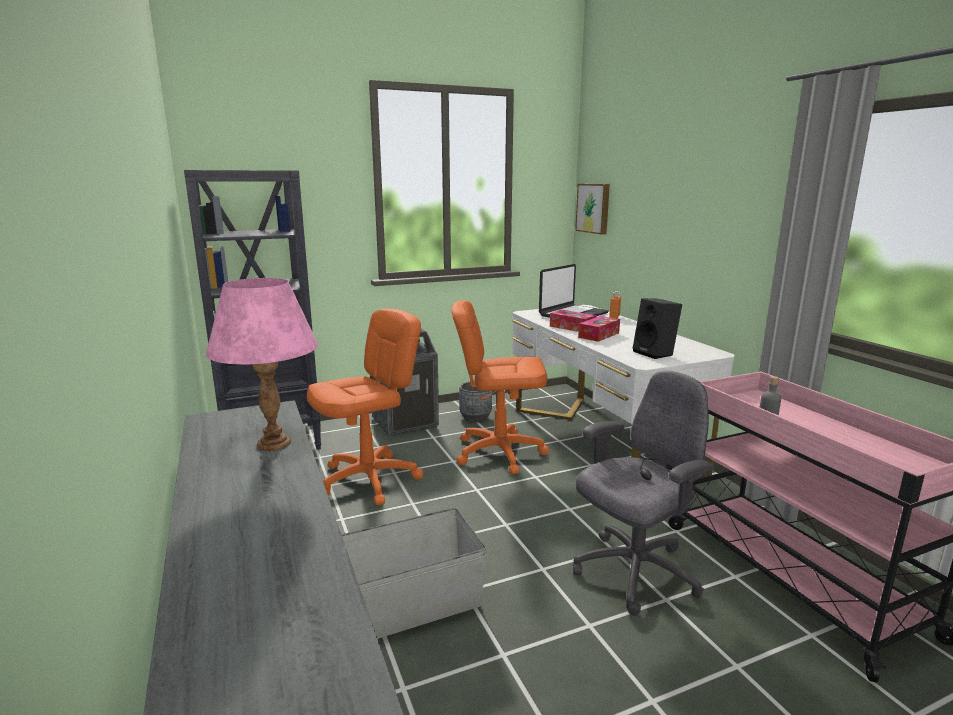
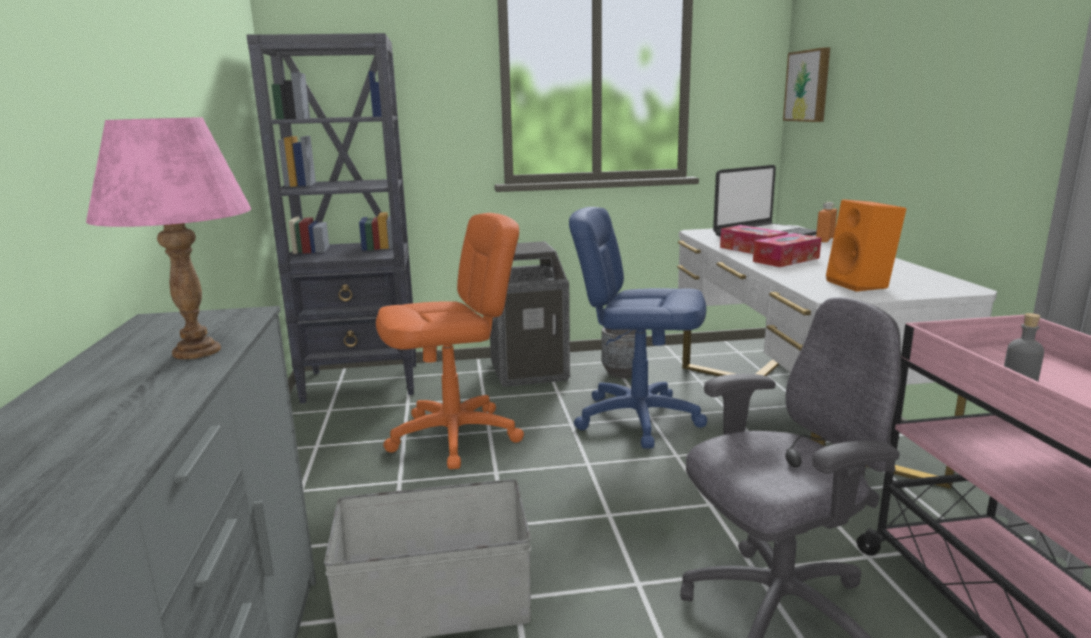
camera: 15 degrees right, 0 degrees up
orange office chair [451,300,549,474] -> blue office chair [569,207,707,449]
black speaker [633,298,682,359] -> orange speaker [826,199,906,292]

